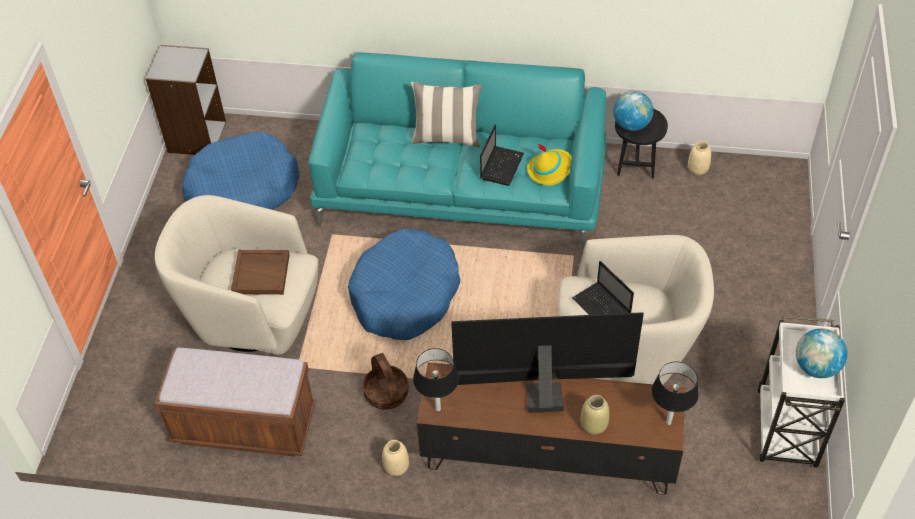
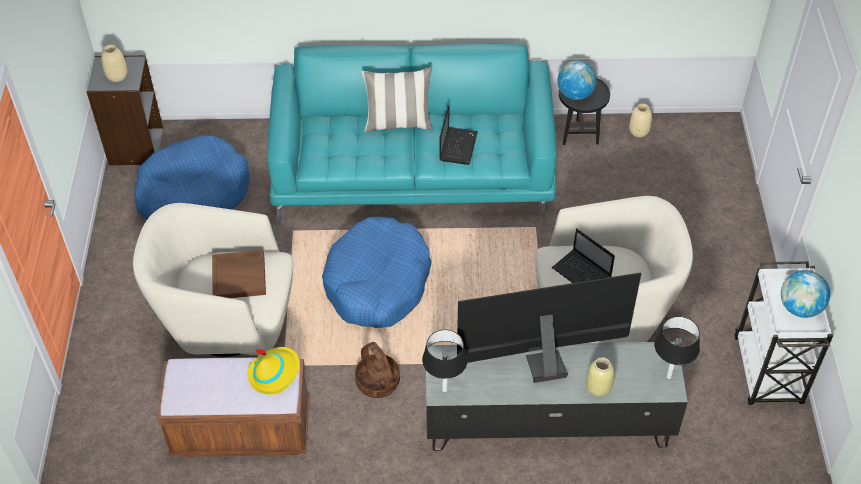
camera: 10 degrees left, 0 degrees up
beige vase [382,440,409,476] -> beige vase moved to [101,45,127,82]
brown tv stand [417,362,685,495] -> grey tv stand [426,342,688,451]
yellow hat [527,143,572,185] -> yellow hat moved to [247,347,300,395]

